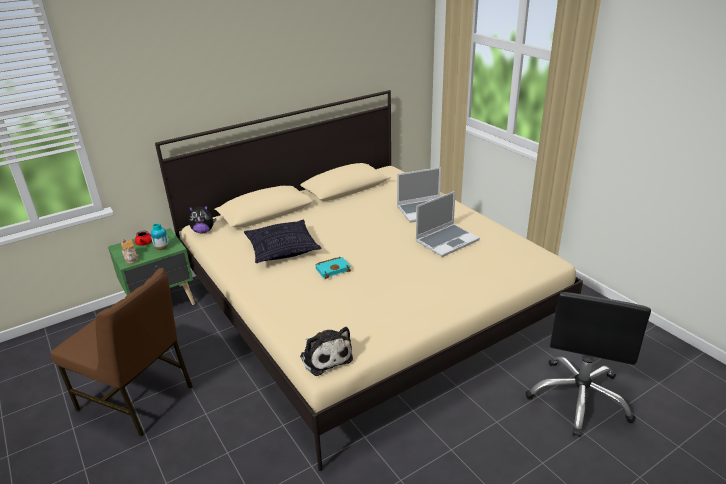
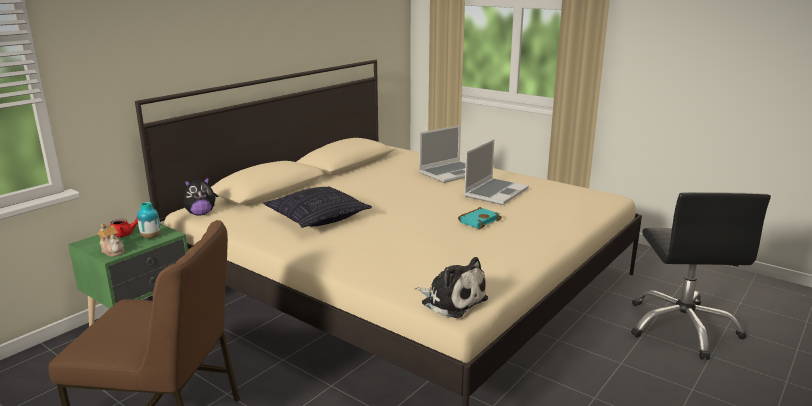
camera: 20 degrees left, 10 degrees down
turquoise book [315,257,351,279] -> turquoise book moved to [458,207,502,229]

